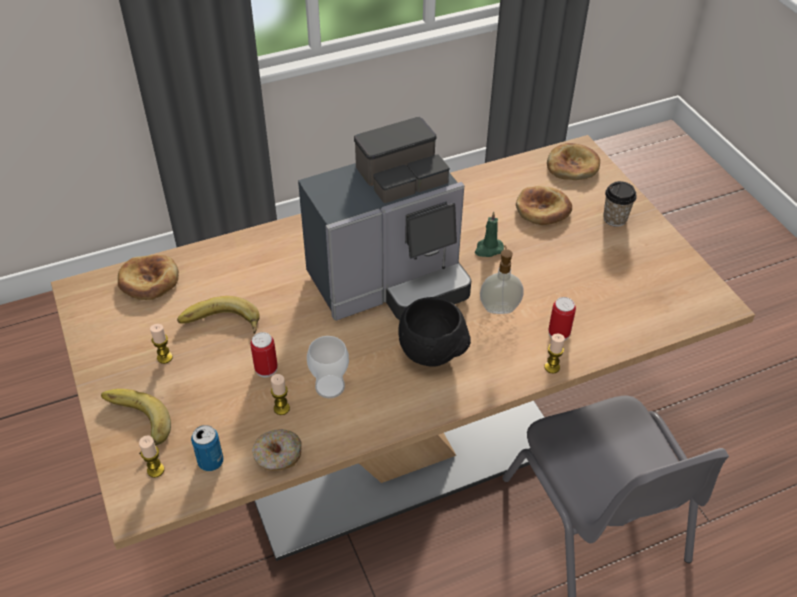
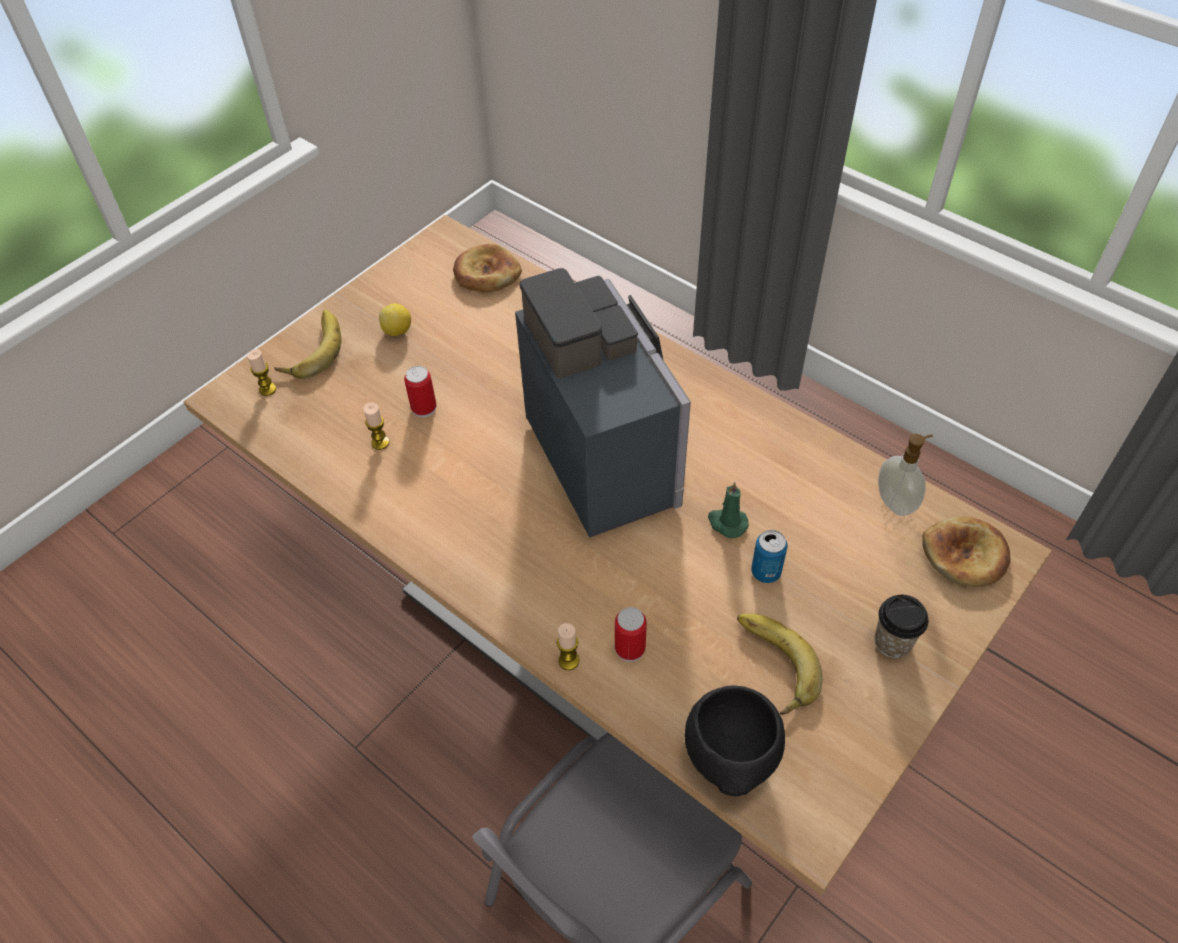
camera: 65 degrees right, 5 degrees up
candle [150,324,173,364] -> lemon [379,304,411,336]
banana [177,296,260,334] -> banana moved to [737,614,822,715]
can [191,425,224,471] -> can moved to [751,530,787,583]
donut [252,429,302,471] -> none
coffee machine [298,117,471,321] -> coffee machine turned 150 degrees counterclockwise [515,268,691,538]
cup [307,336,349,398] -> none
black bowl [398,297,471,366] -> black bowl moved to [685,686,785,796]
soap dispenser [480,245,524,314] -> soap dispenser moved to [878,434,933,516]
bread [516,186,572,225] -> none

